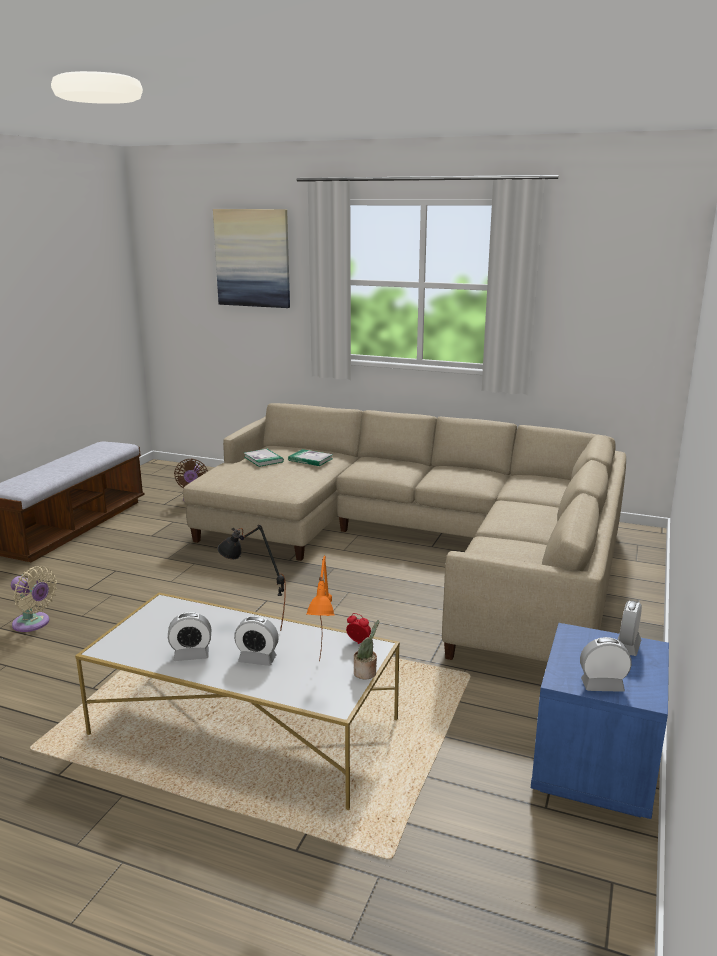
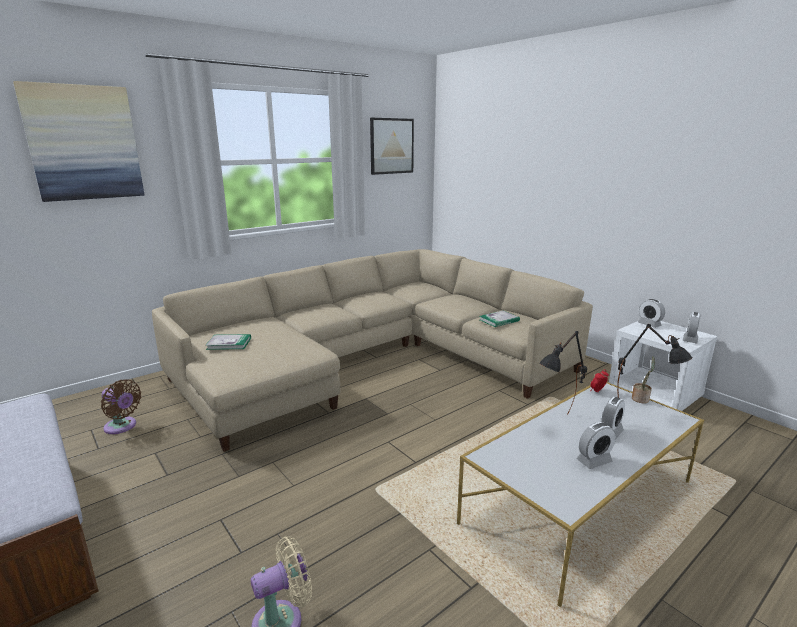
camera: 60 degrees left, 0 degrees up
alarm clock [168,612,211,661] -> alarm clock turned 45 degrees clockwise [577,422,616,469]
book [288,449,333,466] -> book moved to [480,311,520,327]
orange table lamp [307,556,334,662] -> black table lamp [617,324,693,398]
blue nightstand [531,623,669,819] -> white nightstand [609,321,718,411]
none -> picture [370,118,414,175]

